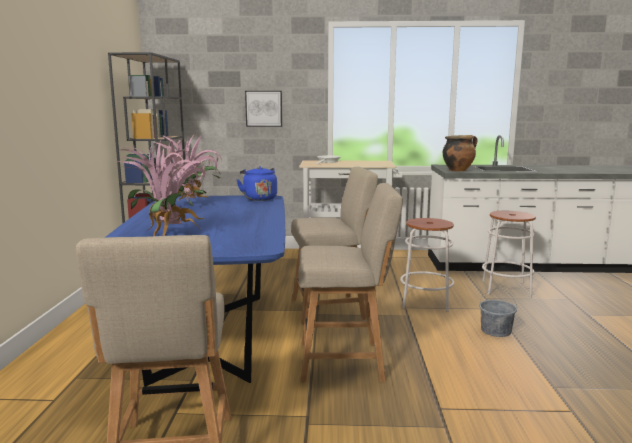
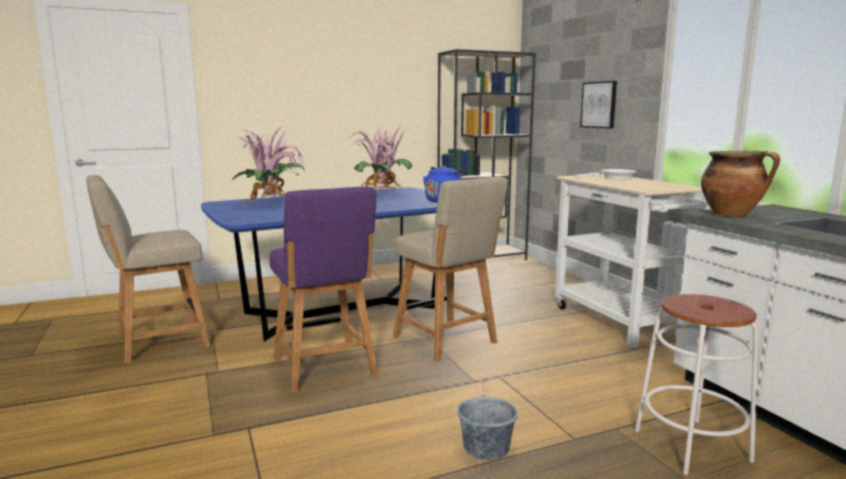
camera: 65 degrees right, 0 degrees up
beige chair [298,183,403,382] -> purple chair [270,186,378,393]
white stool [400,218,454,312] -> none

